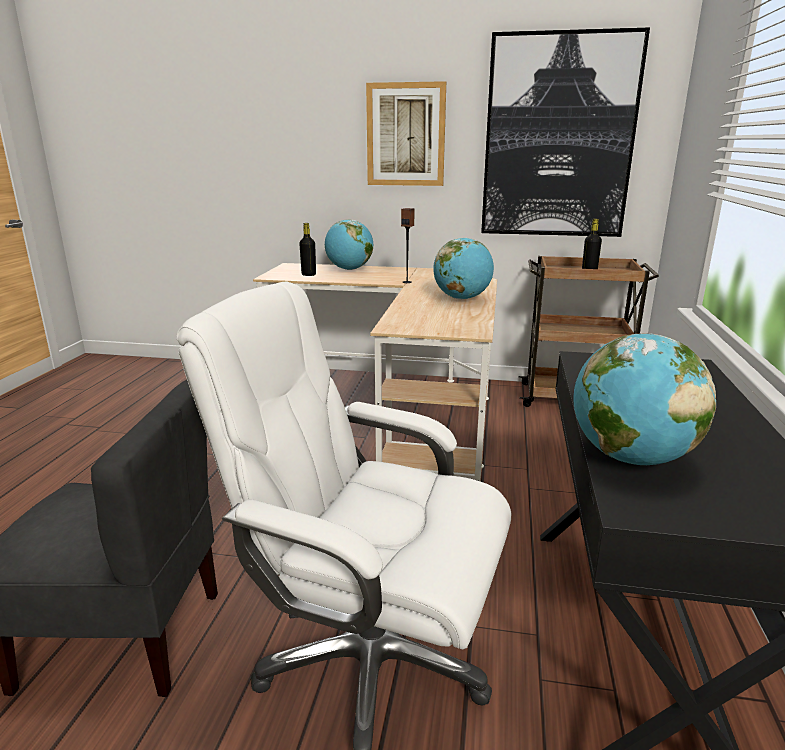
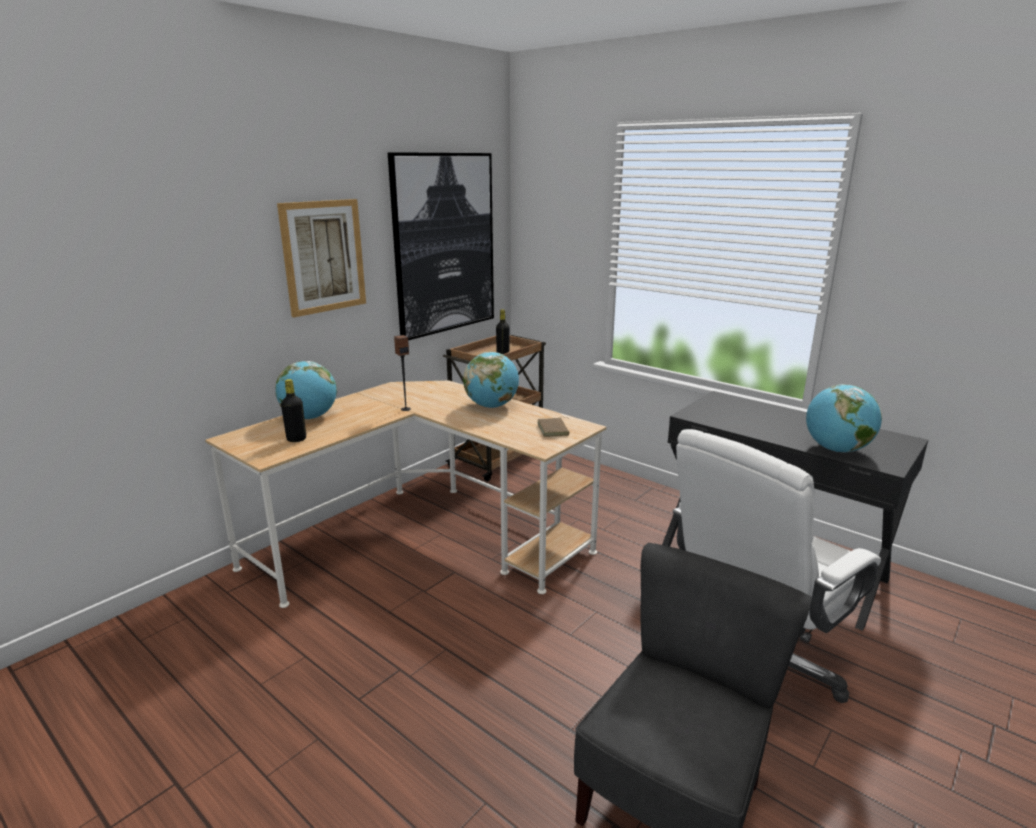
camera: 60 degrees left, 0 degrees up
none -> brown book [538,417,569,437]

